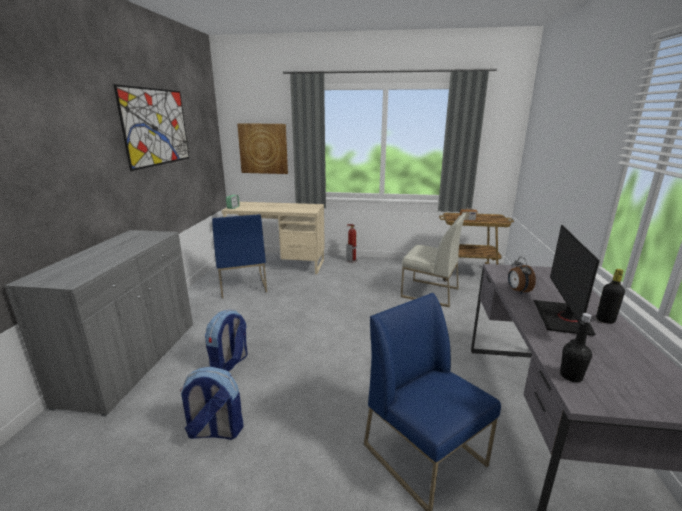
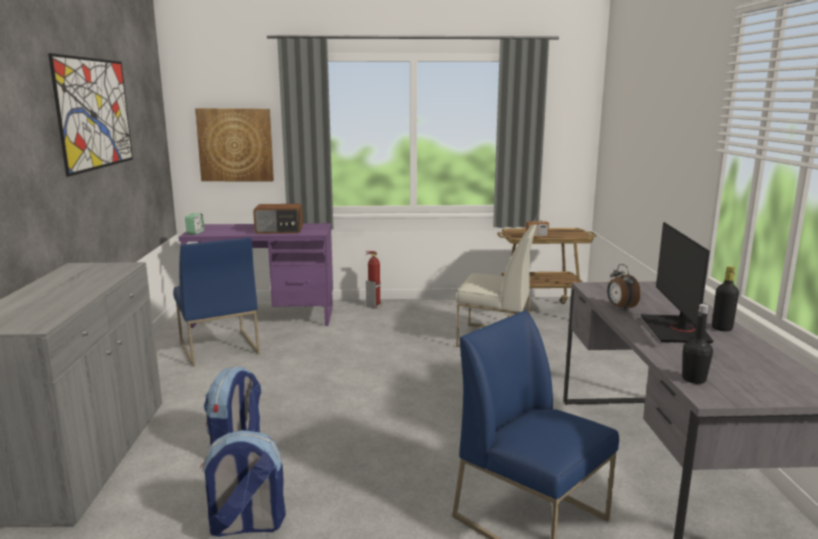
camera: 10 degrees left, 5 degrees down
beige desk [221,202,325,274] -> purple desk [179,223,333,328]
none -> radio [253,204,303,234]

